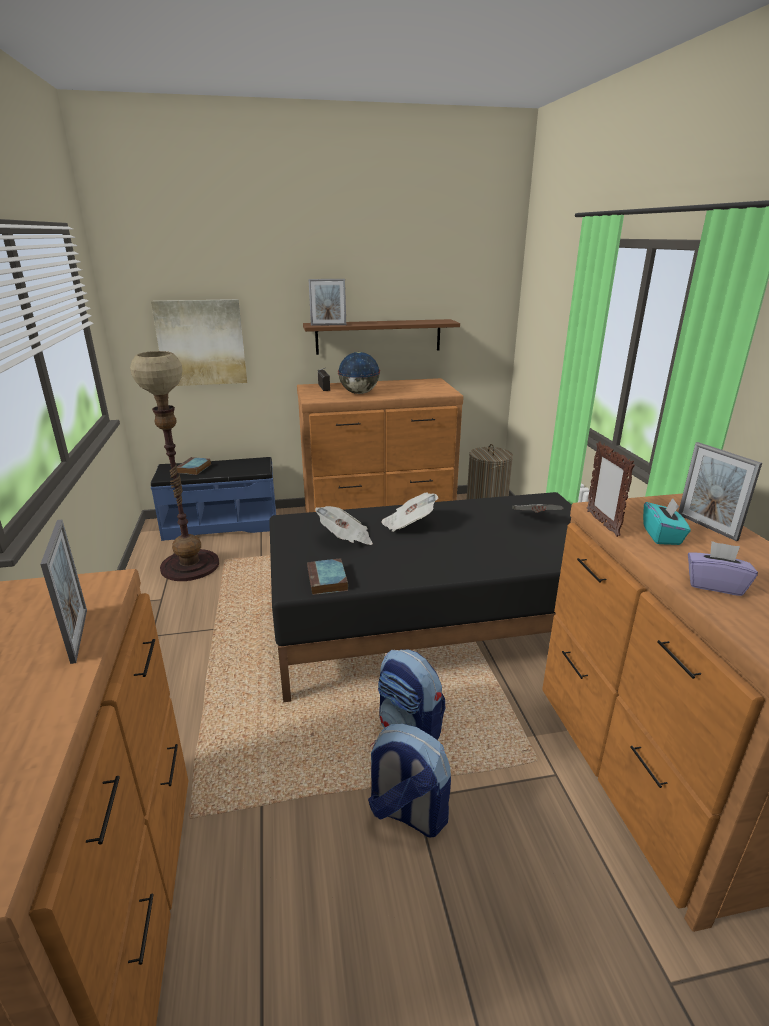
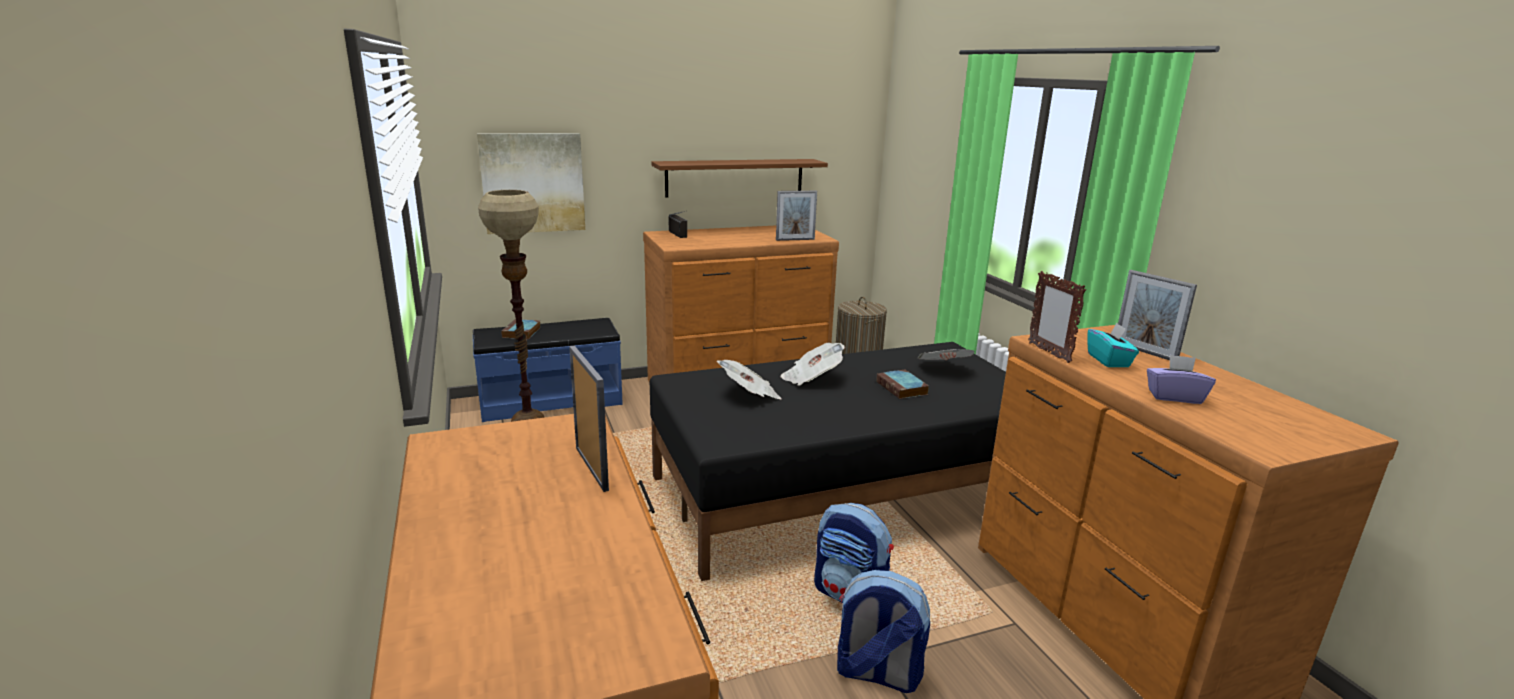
camera: 10 degrees left, 5 degrees down
book [307,558,348,595] -> book moved to [876,370,929,399]
picture frame [308,279,346,326] -> picture frame moved to [776,191,817,241]
globe [338,352,380,394] -> none

